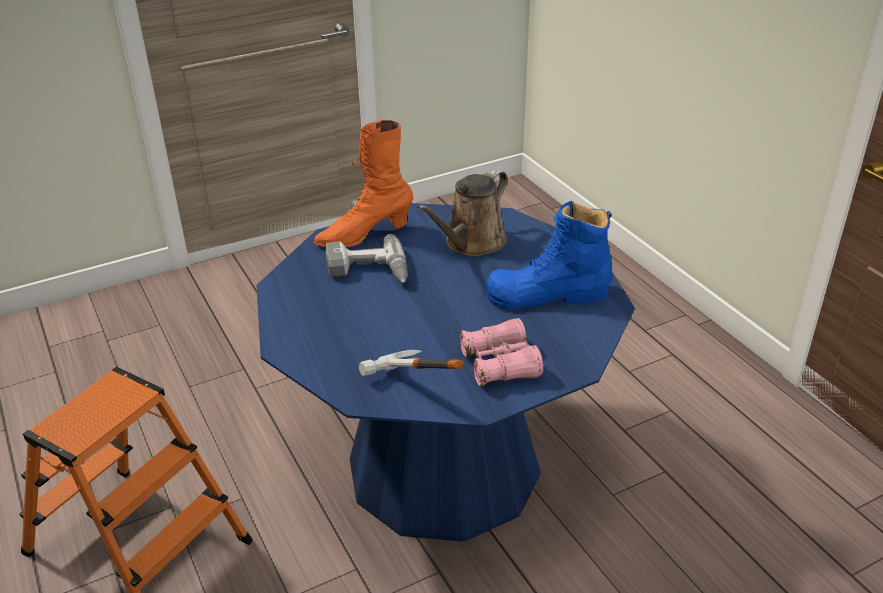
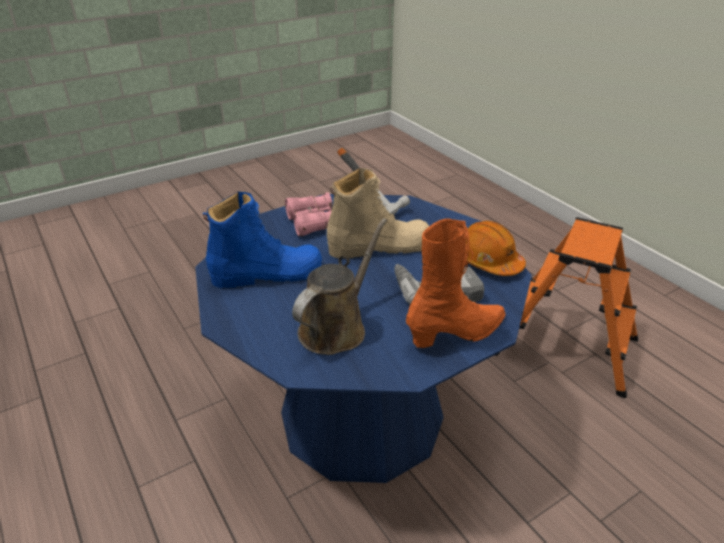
camera: 175 degrees right, 0 degrees up
none -> beige boot [327,168,429,259]
none -> orange hard hat [466,221,526,276]

